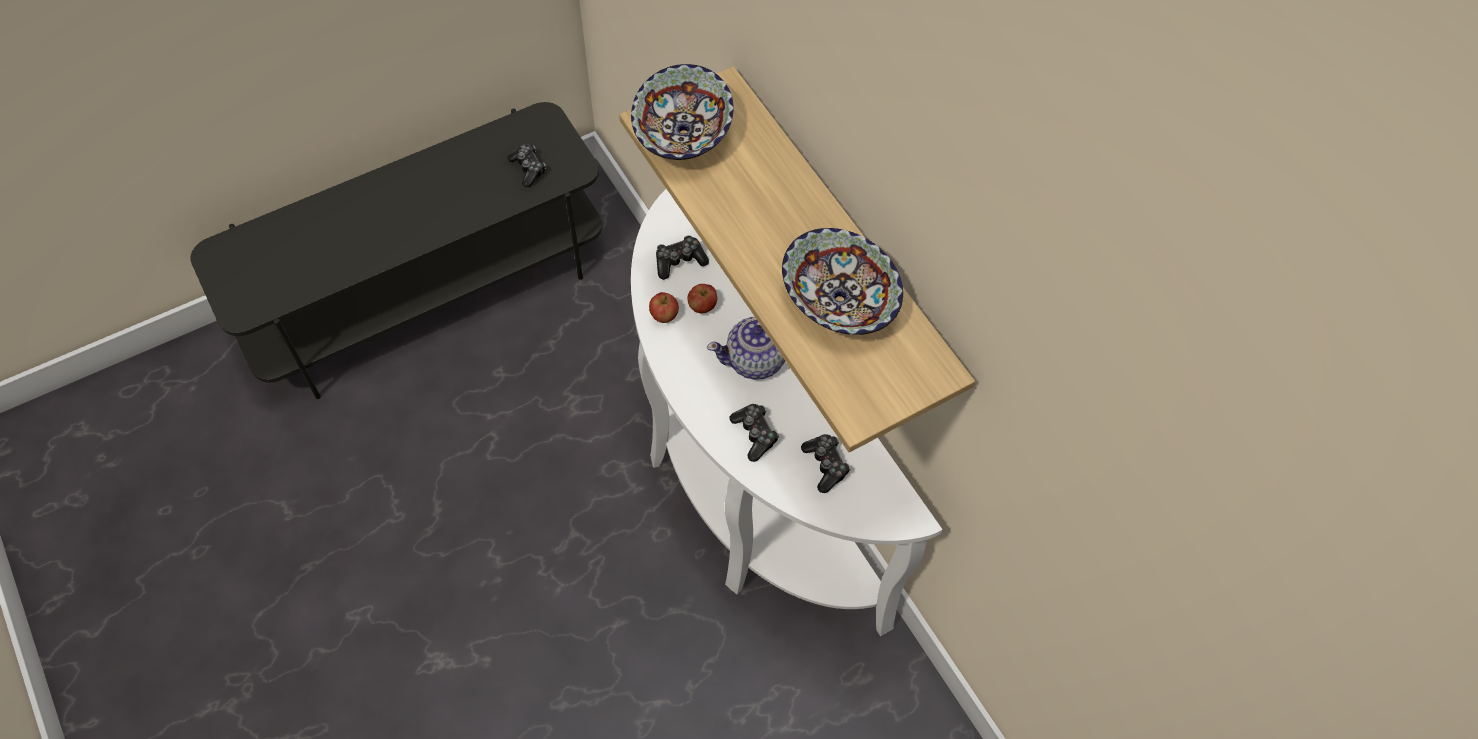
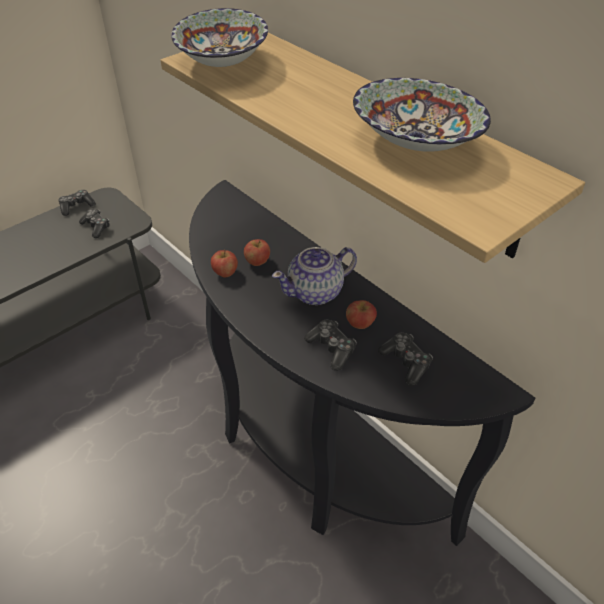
camera: 10 degrees left, 15 degrees down
white console table [631,189,943,636] -> black console table [189,180,535,546]
game controller [656,235,709,280] -> game controller moved to [59,190,96,216]
none -> apple [346,300,377,329]

